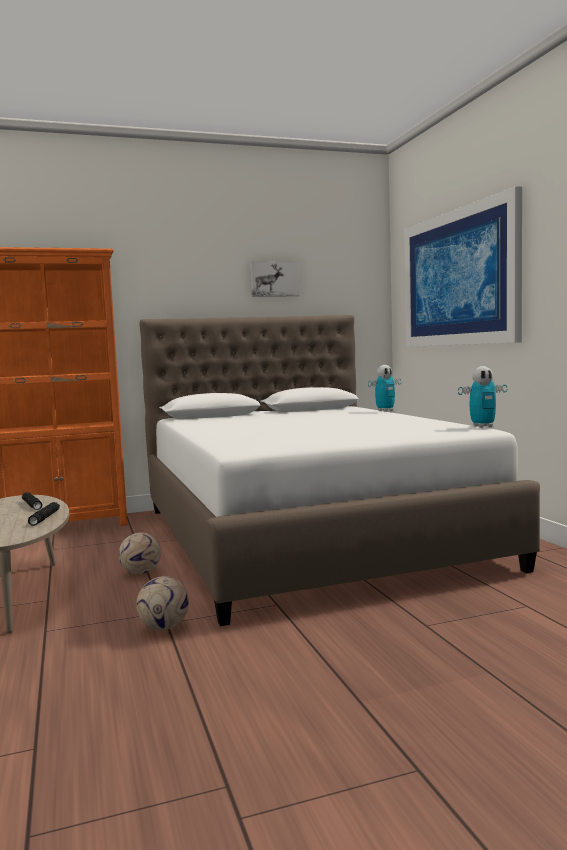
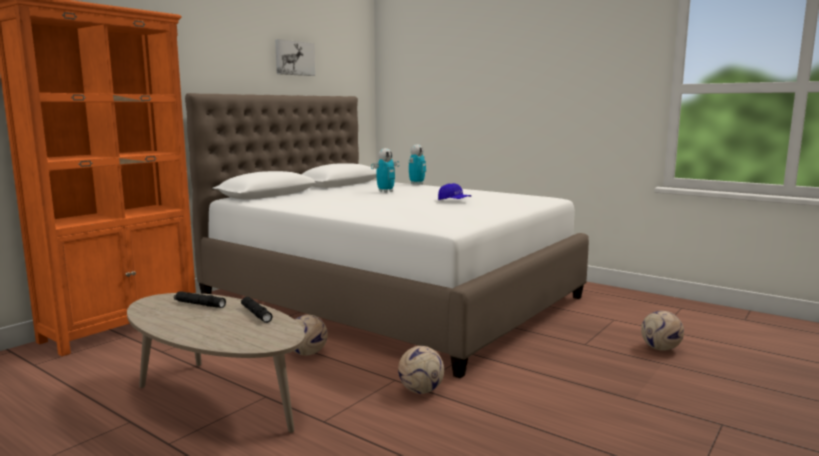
camera: 35 degrees left, 5 degrees up
picture [404,186,522,347] -> none
toy robot [458,366,507,428] -> toy robot moved to [371,148,399,193]
none -> blue cap [438,183,472,200]
none -> football [641,311,684,351]

